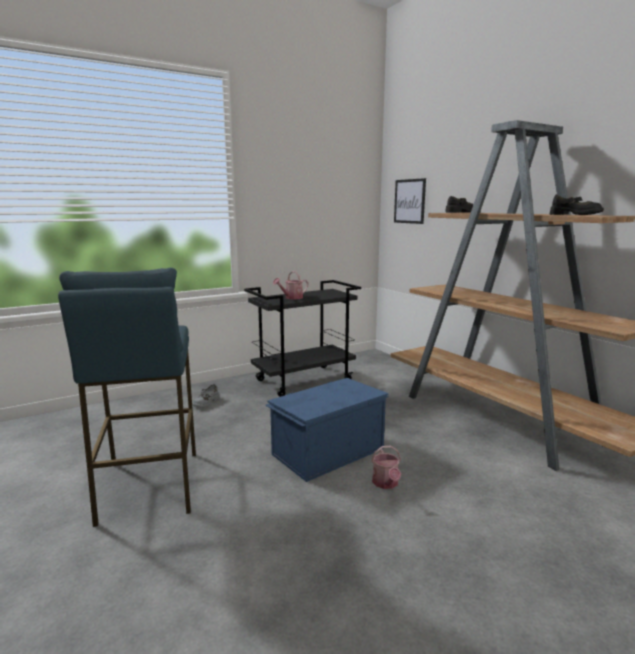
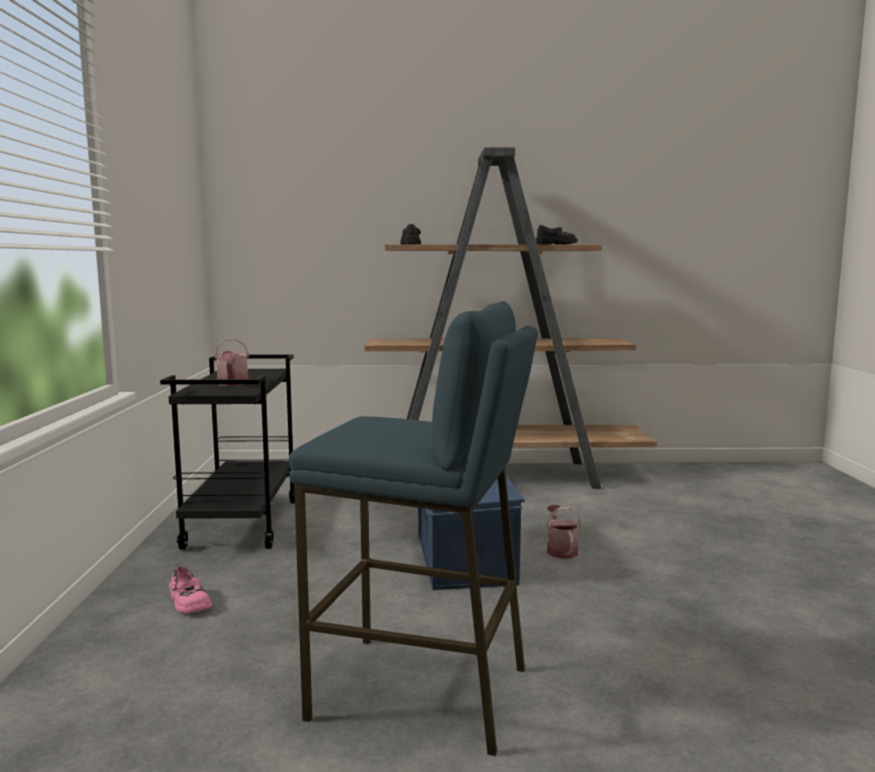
camera: 60 degrees left, 5 degrees down
grey shoe [192,384,220,408] -> pink shoe [169,566,212,613]
watering can [371,446,401,489] -> watering can turned 120 degrees counterclockwise [546,505,581,559]
picture [394,178,426,224] -> none

